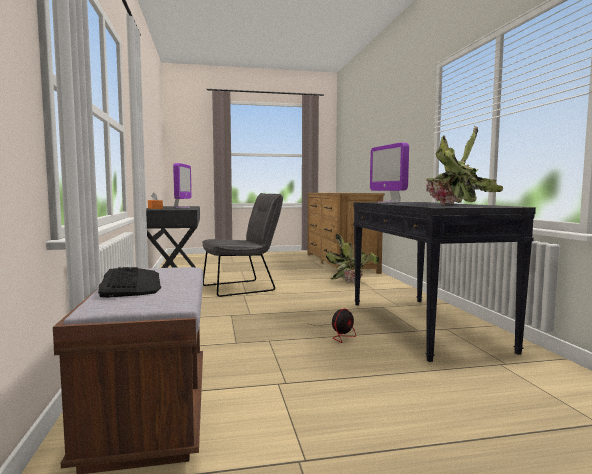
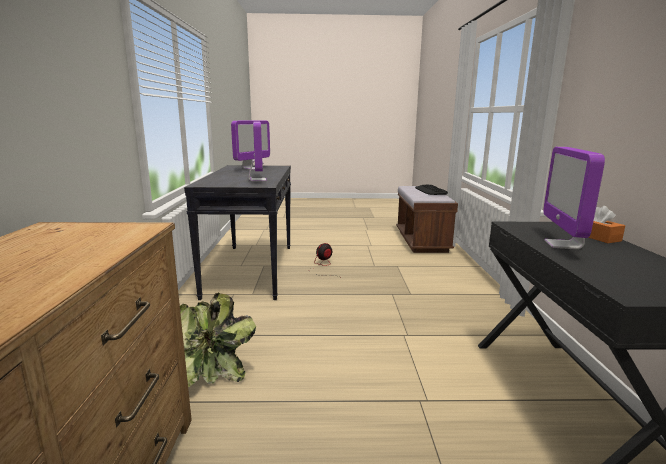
camera: 170 degrees left, 10 degrees up
grey chair [202,193,283,297] -> none
potted plant [426,126,503,205] -> monitor [231,120,270,170]

